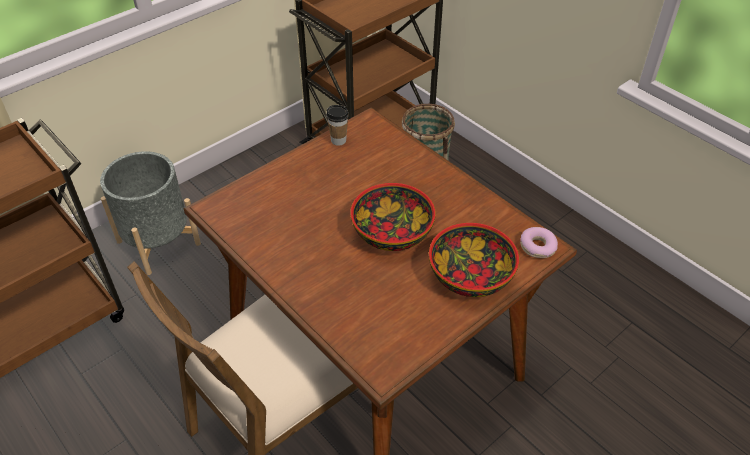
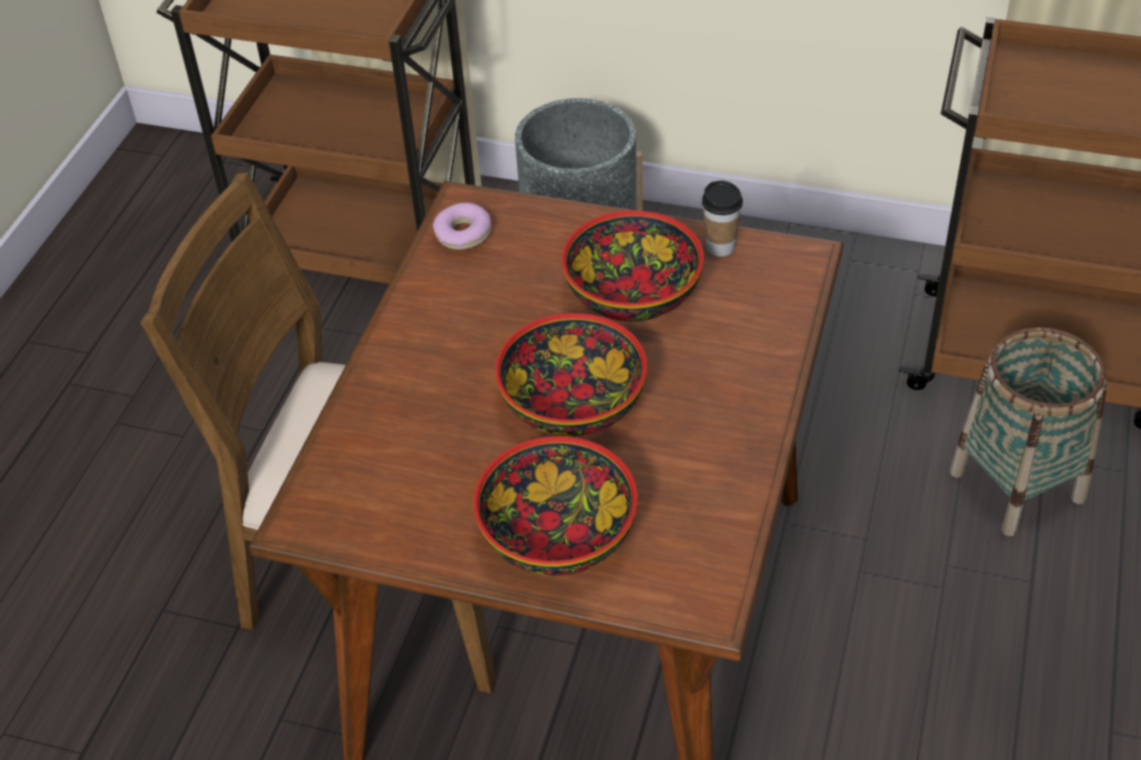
camera: 60 degrees right, 0 degrees up
donut [520,227,558,258] -> donut moved to [433,203,491,250]
none -> bowl [561,211,704,322]

